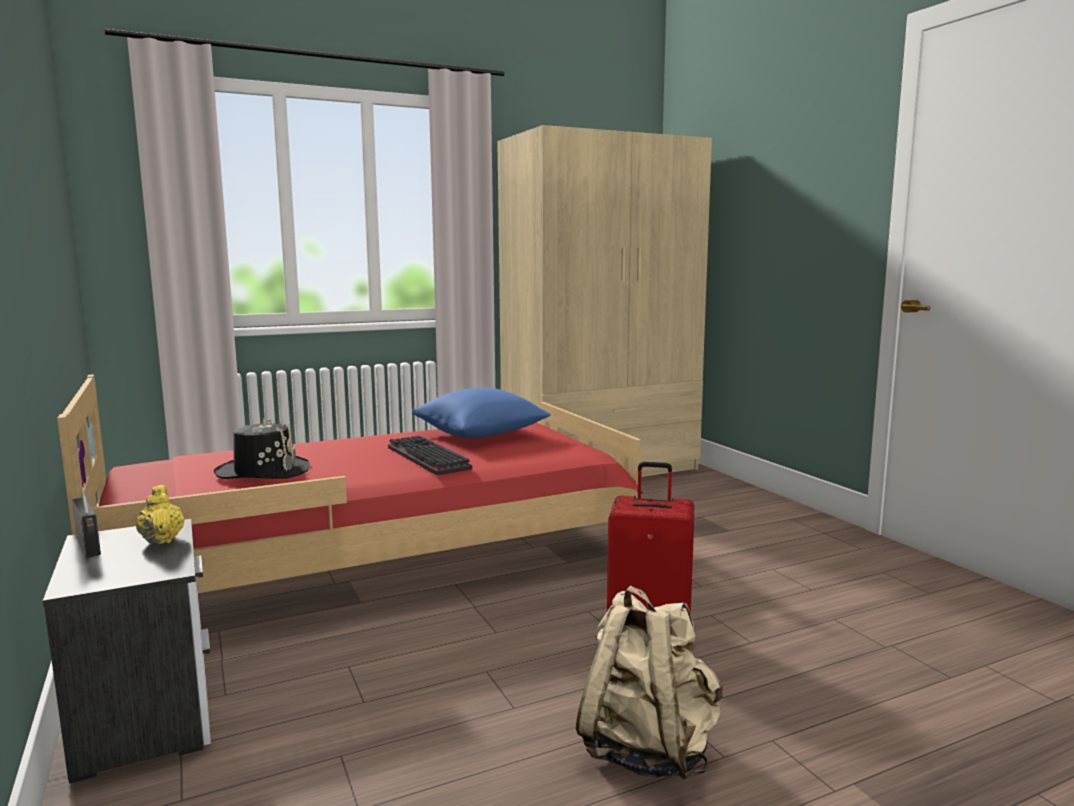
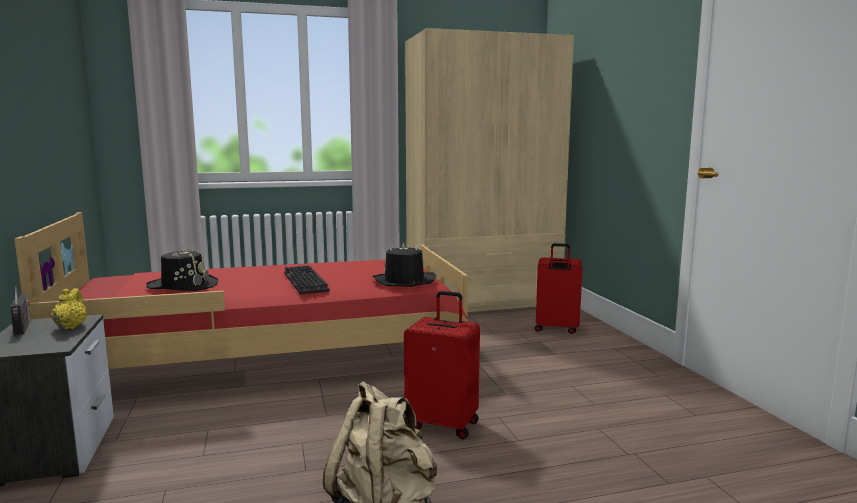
camera: 10 degrees right, 0 degrees up
blue pillow [412,388,551,438] -> none
none -> black hat [373,243,436,287]
none -> red suitcase [535,243,582,334]

